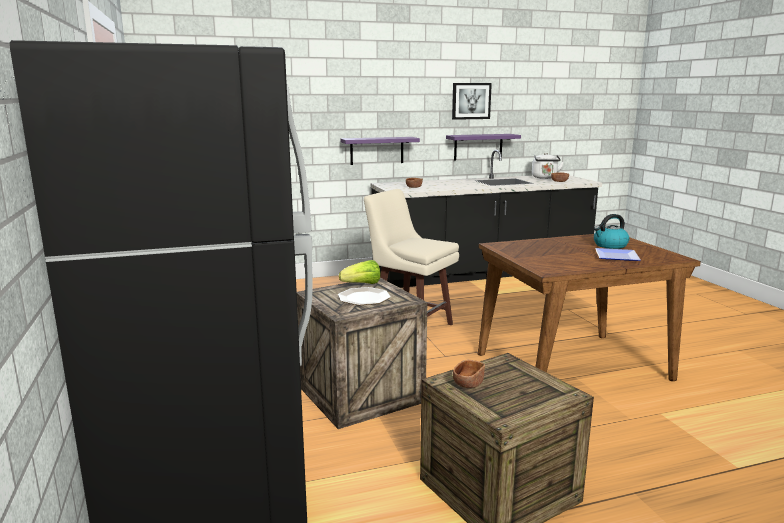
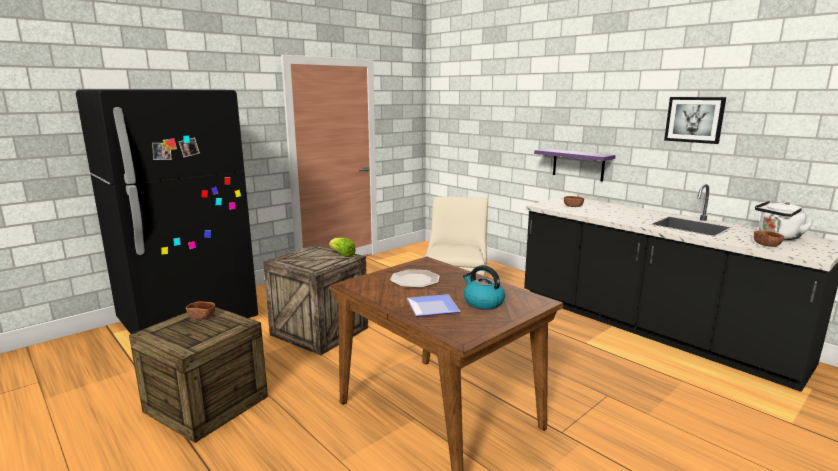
camera: 65 degrees right, 0 degrees up
plate [338,287,391,305] -> plate moved to [390,269,439,288]
purple shelf [446,134,521,160] -> none

